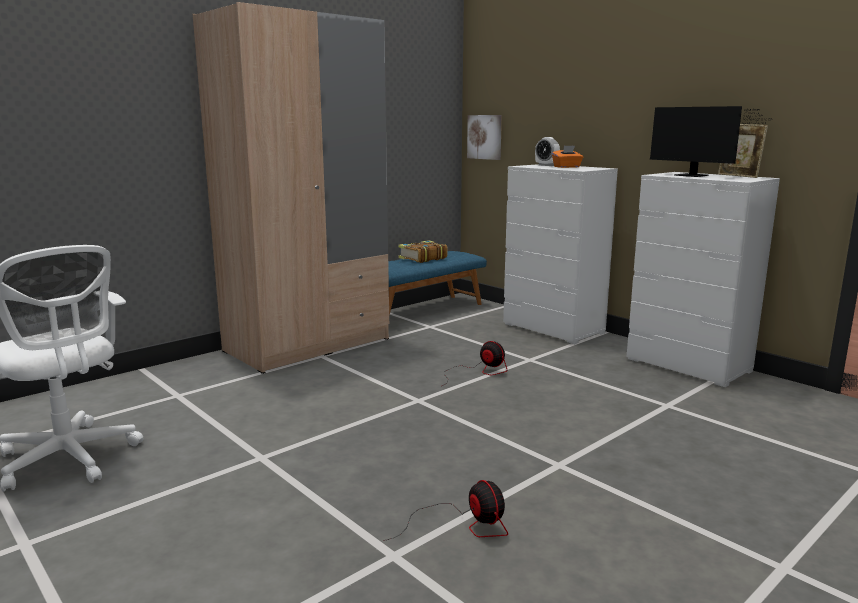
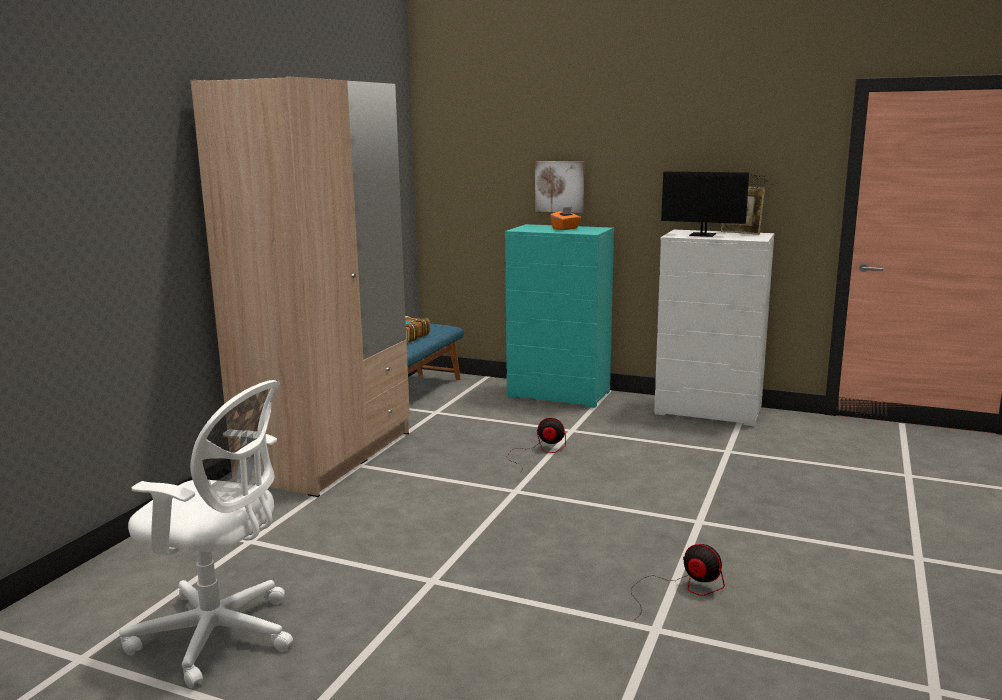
camera: 25 degrees left, 0 degrees up
picture [467,115,502,160] -> picture moved to [535,161,584,213]
white dresser [503,164,618,344] -> turquoise dresser [505,224,614,408]
alarm clock [535,137,560,166] -> none

